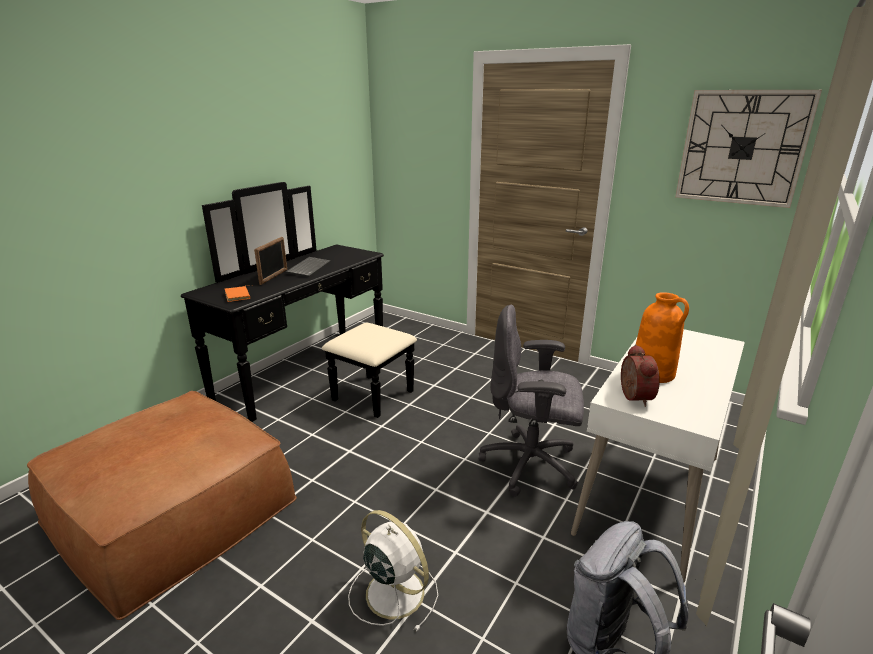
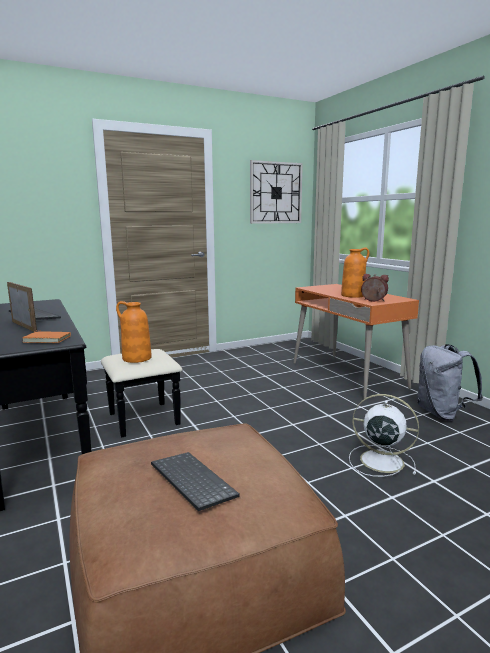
camera: 60 degrees left, 10 degrees down
white fan [348,510,438,631] -> white fan turned 45 degrees clockwise [349,394,419,477]
grey office chair [479,305,584,497] -> none
white desk [571,329,745,583] -> orange desk [293,284,419,399]
none -> orange vase [116,301,152,363]
none -> keyboard [151,452,240,511]

